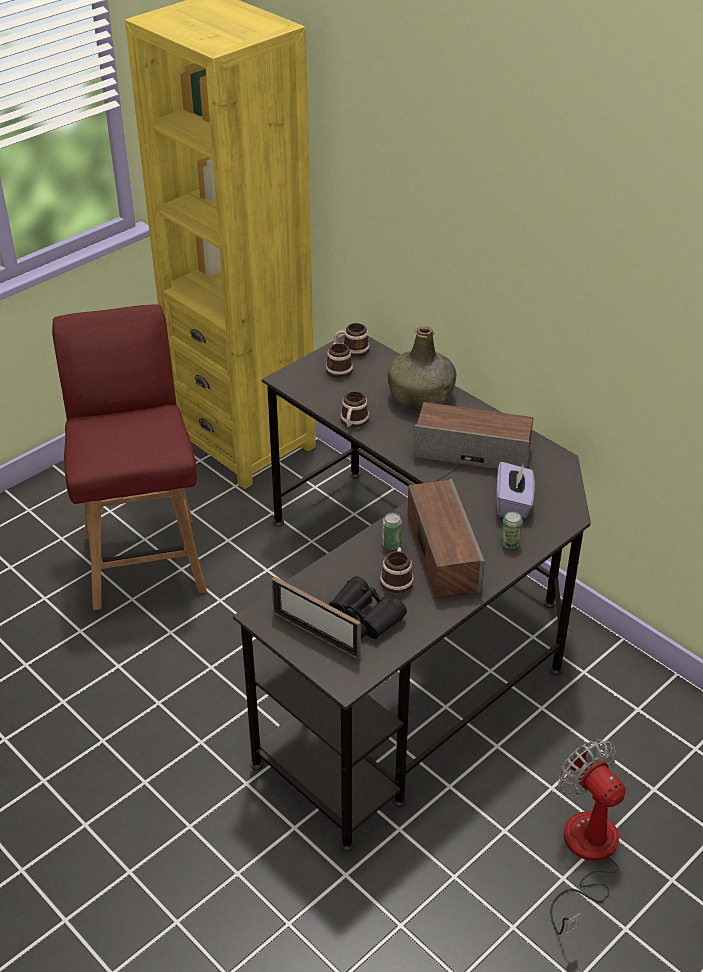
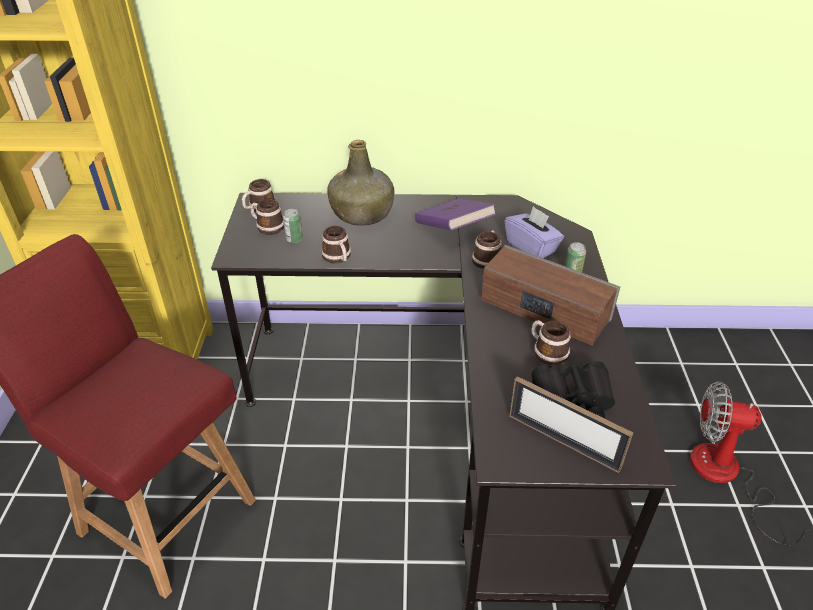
camera: 45 degrees left, 0 degrees up
picture frame [272,576,361,659] -> picture frame turned 45 degrees clockwise [509,376,633,473]
can [382,513,402,550] -> can moved to [283,209,303,243]
speaker [413,402,533,469] -> purple book [415,199,496,230]
none -> mug [472,230,502,269]

